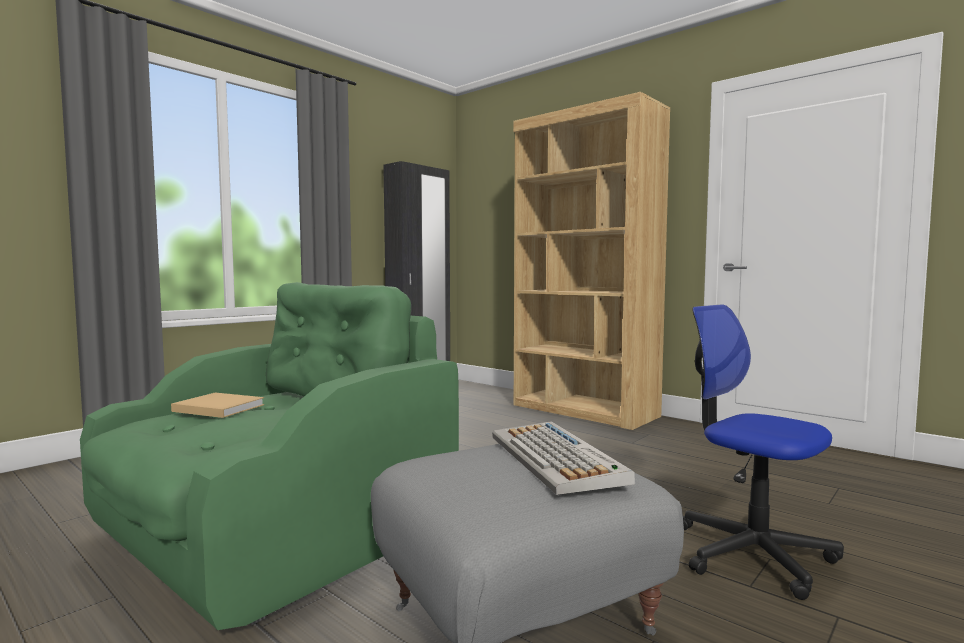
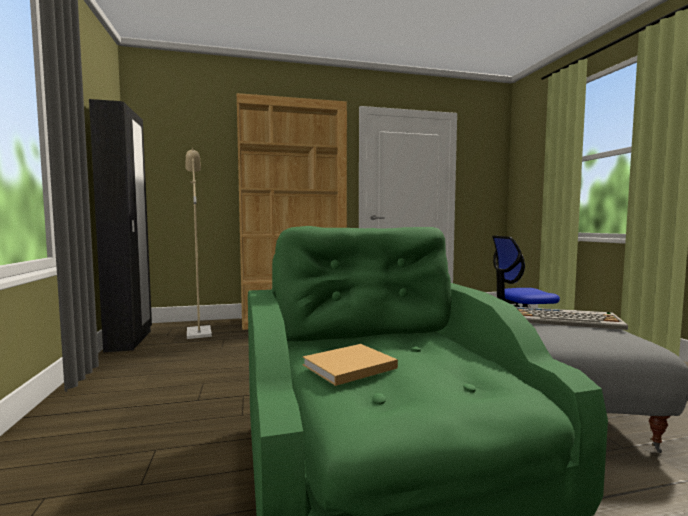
camera: 55 degrees left, 0 degrees up
none -> beige floor lamp [186,148,212,339]

